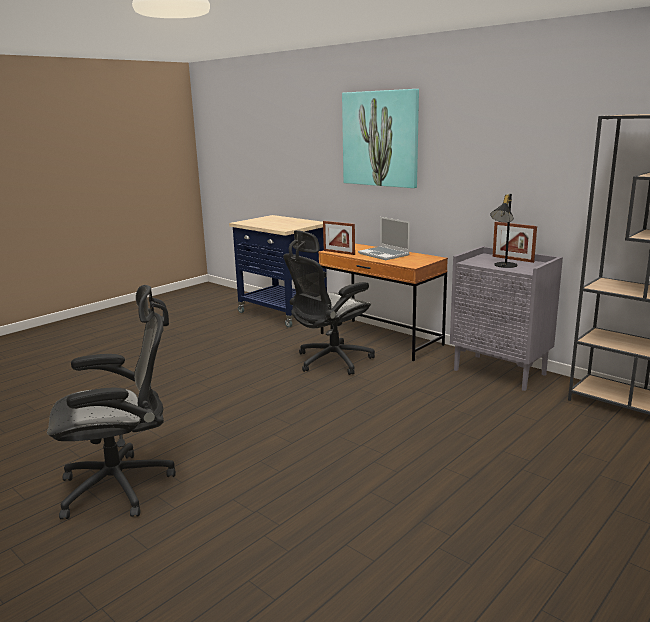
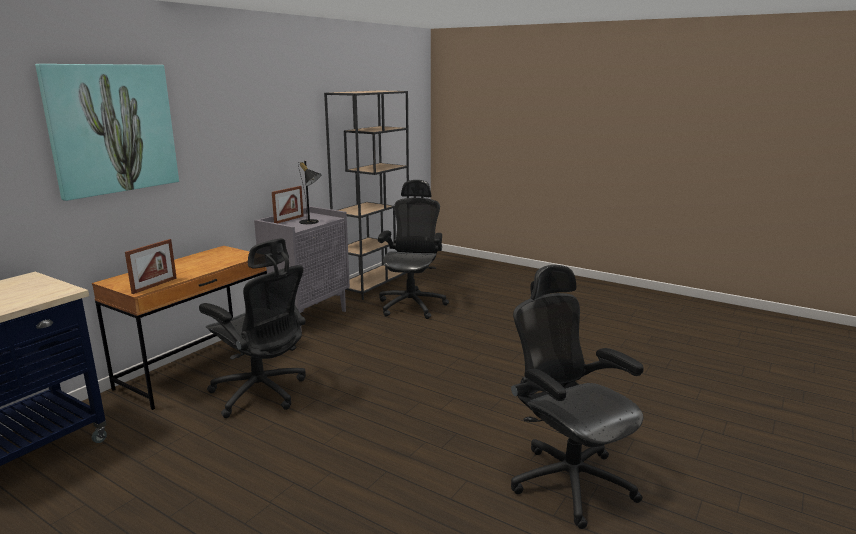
camera: 100 degrees left, 0 degrees up
laptop [358,217,410,260] -> none
none -> office chair [378,180,449,319]

